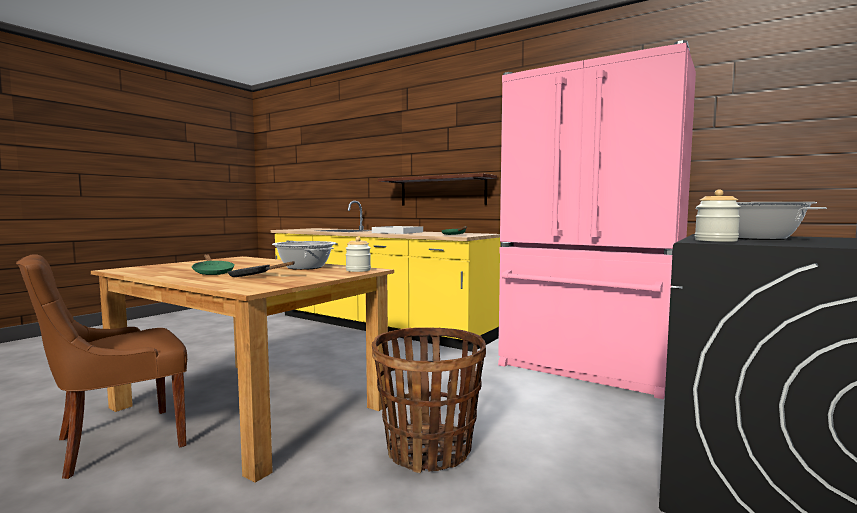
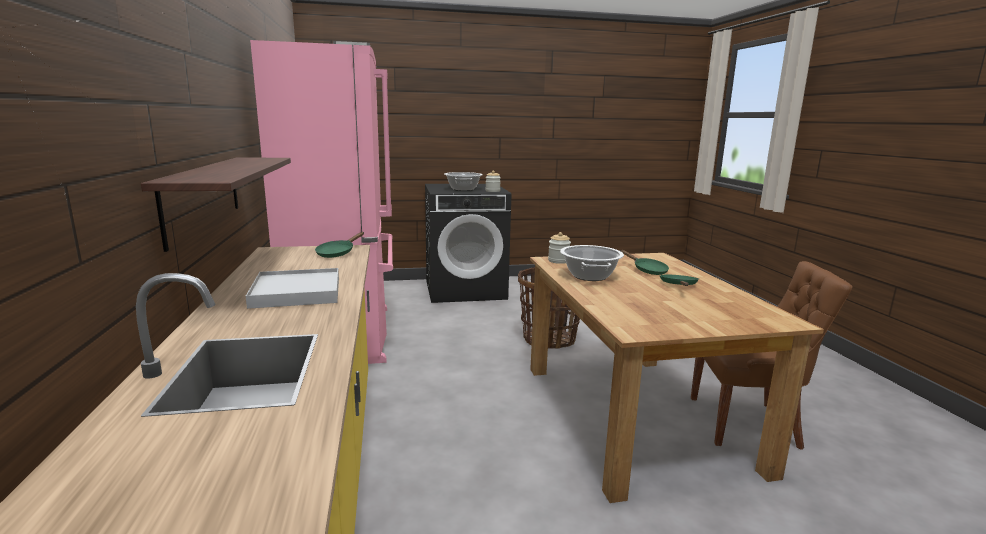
camera: 135 degrees left, 10 degrees up
black frying pan [228,261,295,277] -> green frying pan [621,250,669,275]

